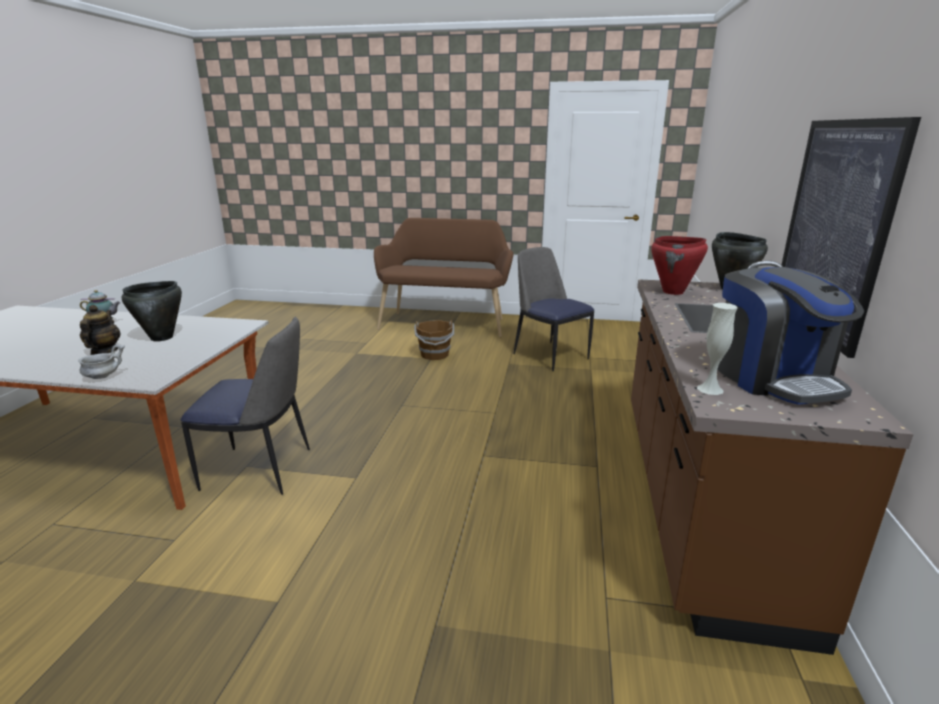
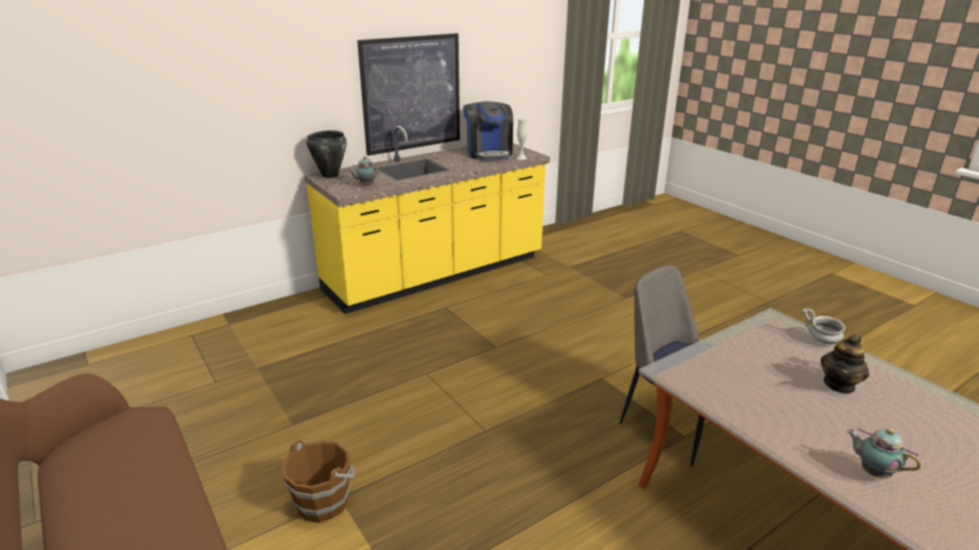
camera: 135 degrees left, 5 degrees up
black cooking pot [122,281,182,341] -> none
chair [514,247,594,371] -> none
brown counter [631,261,914,655] -> yellow counter [304,125,550,314]
red cooking pot [651,236,708,295] -> teapot [348,156,383,185]
coffee machine [717,267,865,405] -> coffee machine turned 135 degrees clockwise [463,101,513,161]

